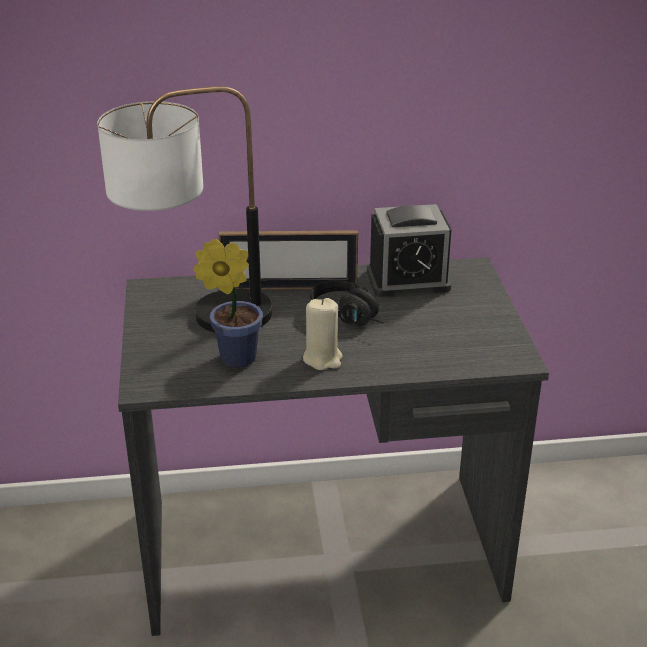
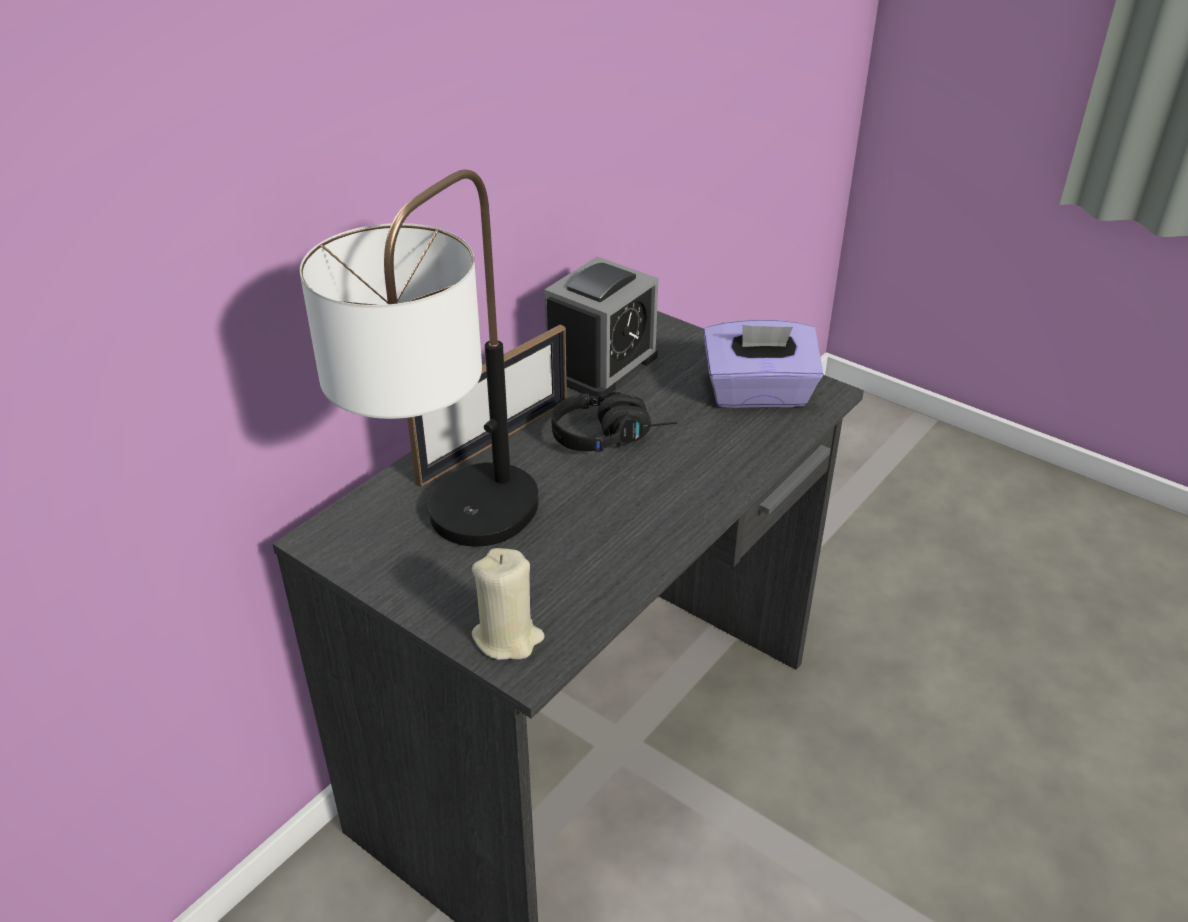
camera: 45 degrees left, 5 degrees up
potted plant [193,239,263,368] -> none
beige candle [303,298,343,370] -> beige candle moved to [472,548,545,660]
none -> purple tissue box [703,319,823,408]

